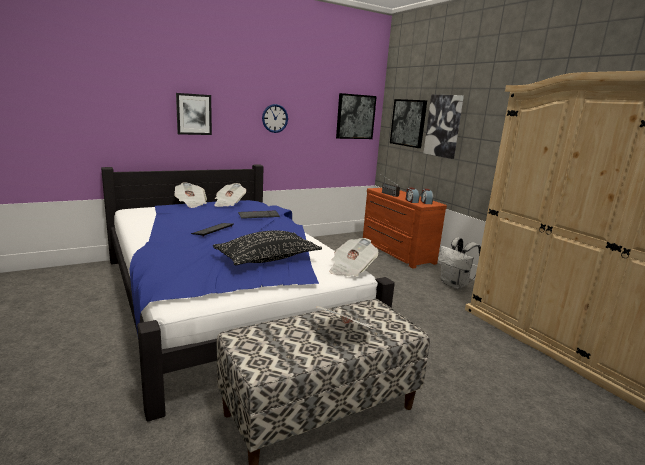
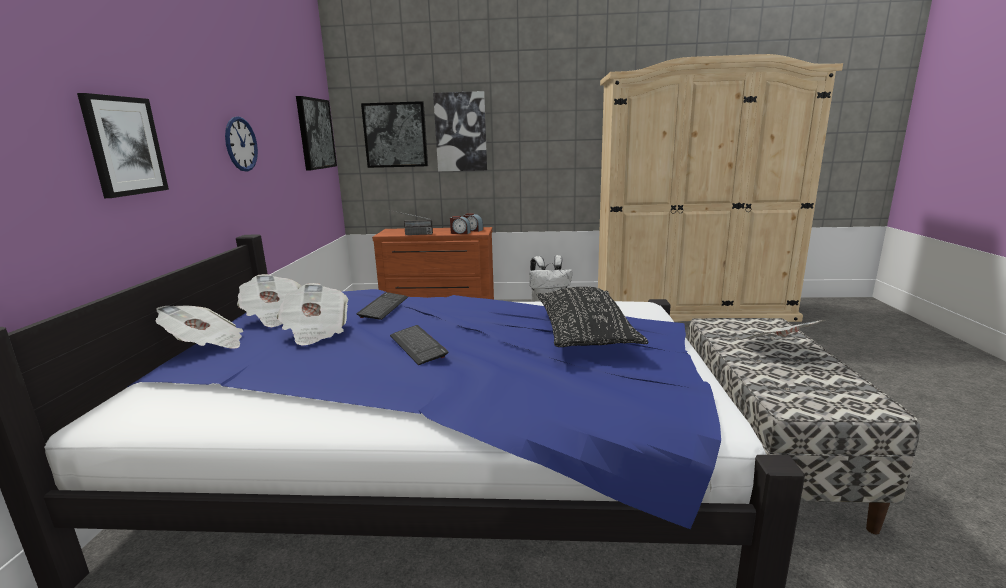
camera: 55 degrees left, 0 degrees up
newspaper [329,238,378,277] -> newspaper moved to [277,283,349,346]

